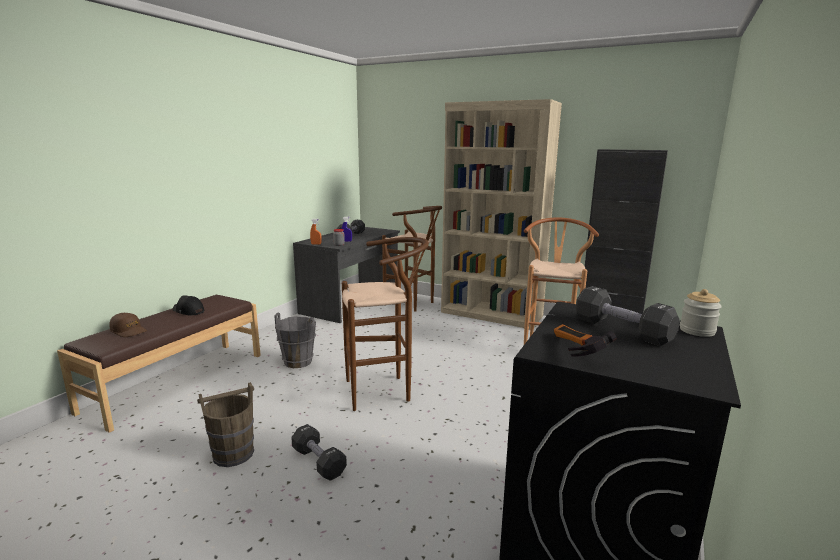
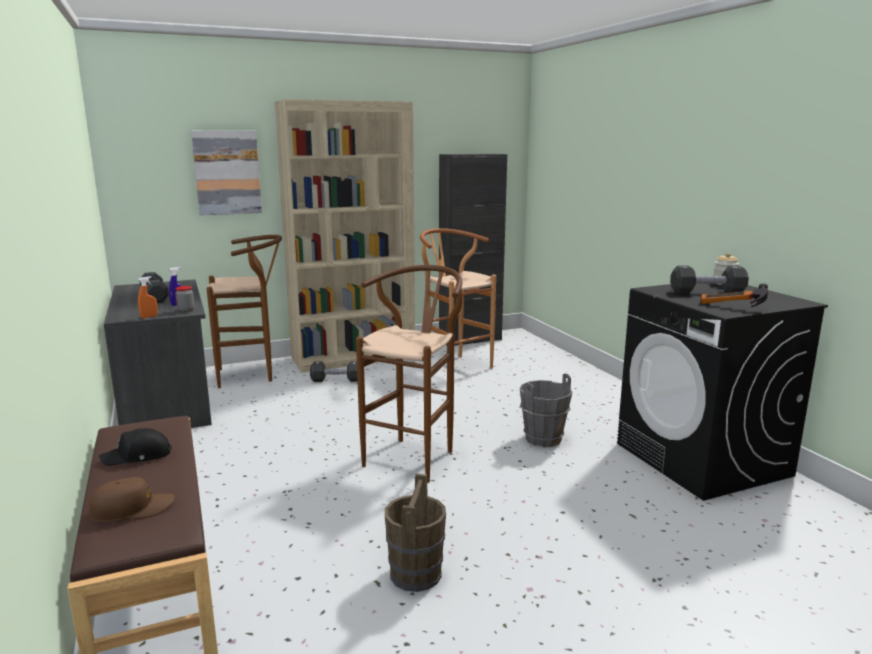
camera: 50 degrees left, 0 degrees up
grey bucket [274,313,316,368] -> grey bucket moved to [520,373,573,447]
black dumbbell [291,424,347,481] -> black dumbbell moved to [310,361,358,382]
none -> picture [191,131,262,216]

